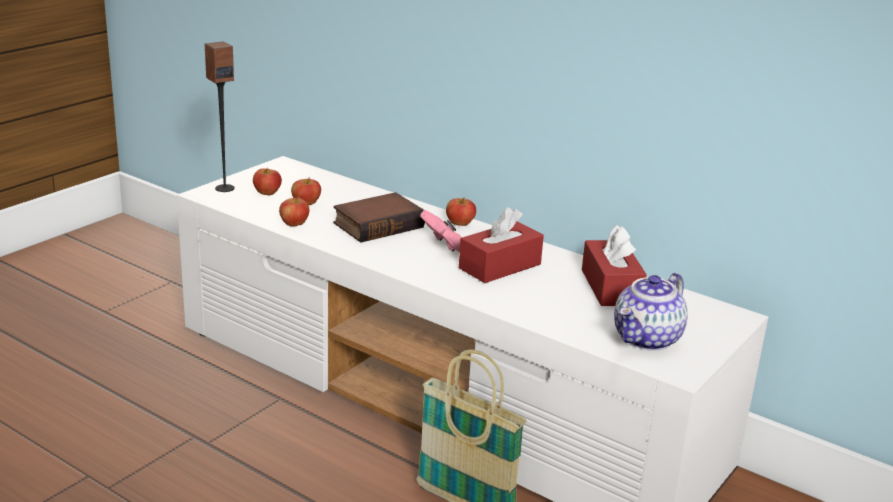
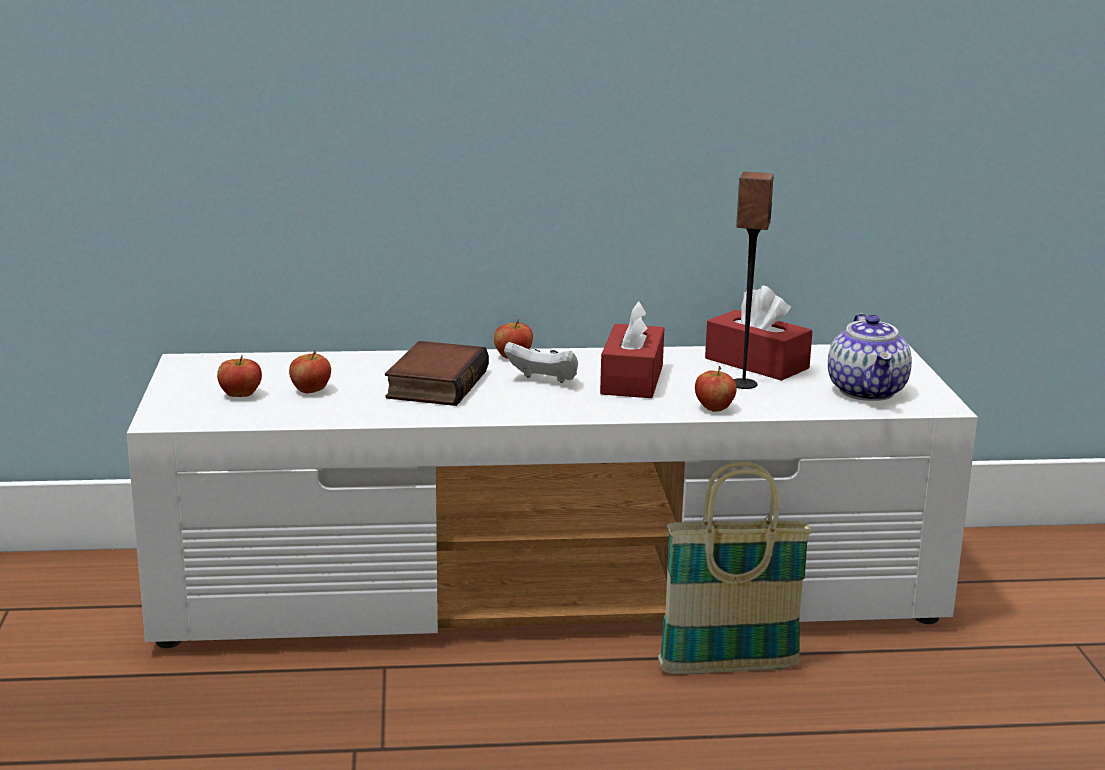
camera: 40 degrees left, 5 degrees down
speaker [205,41,235,192] -> speaker moved to [734,172,774,389]
apple [279,196,310,227] -> apple moved to [695,366,737,412]
pink game controller [420,210,462,252] -> white game controller [504,342,578,383]

